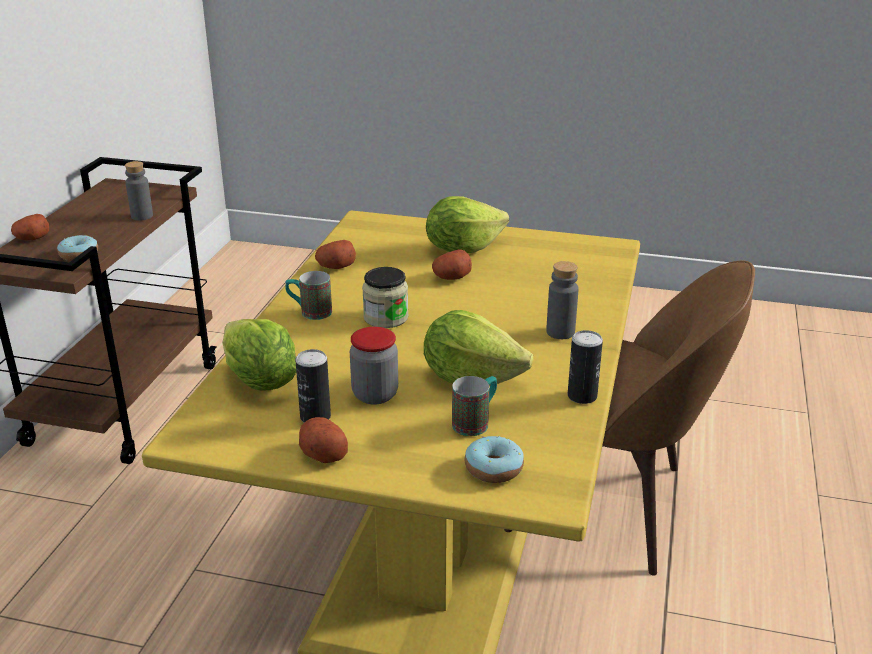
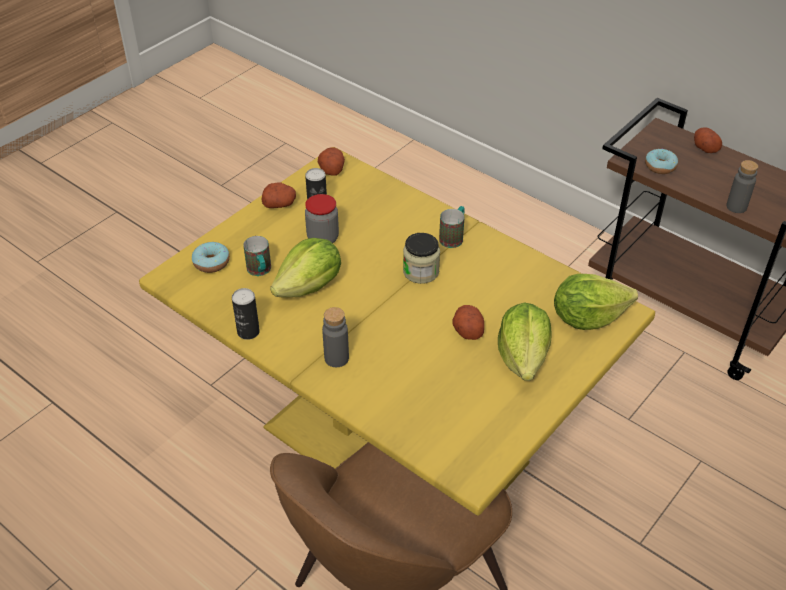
camera: 115 degrees right, 15 degrees up
lettuce [222,319,296,391] -> lettuce moved to [554,274,638,330]
potato [315,240,356,269] -> potato moved to [318,147,345,176]

